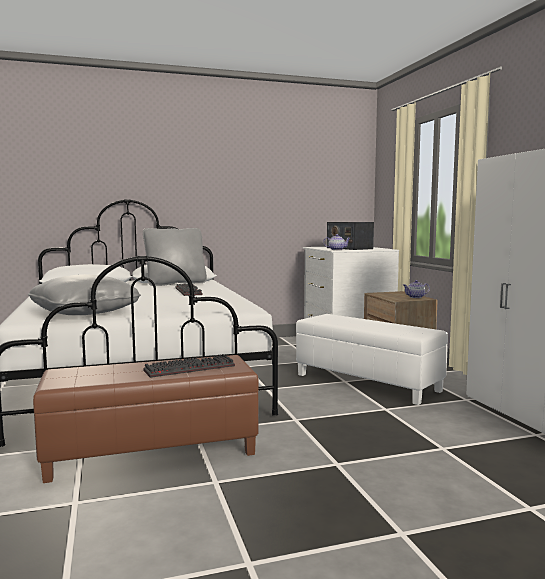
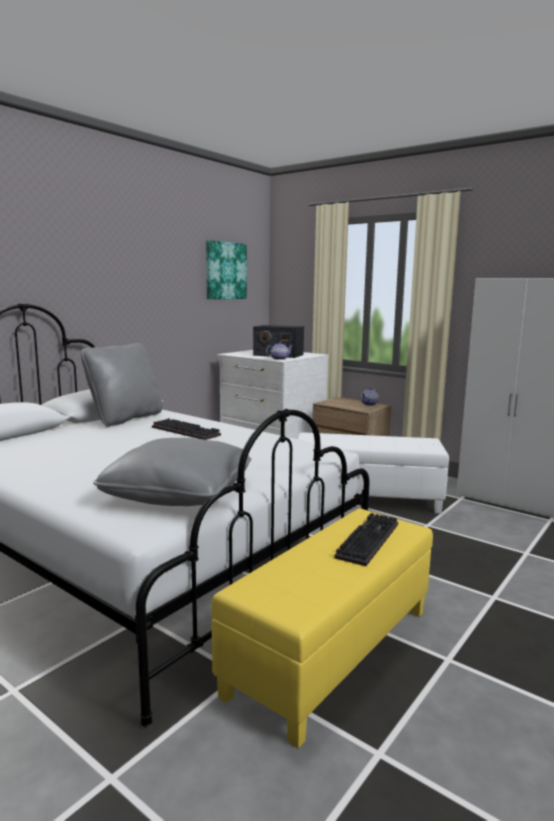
camera: 35 degrees left, 5 degrees up
brown ottoman [33,355,259,483] -> yellow ottoman [211,508,433,748]
none -> picture [206,240,247,299]

